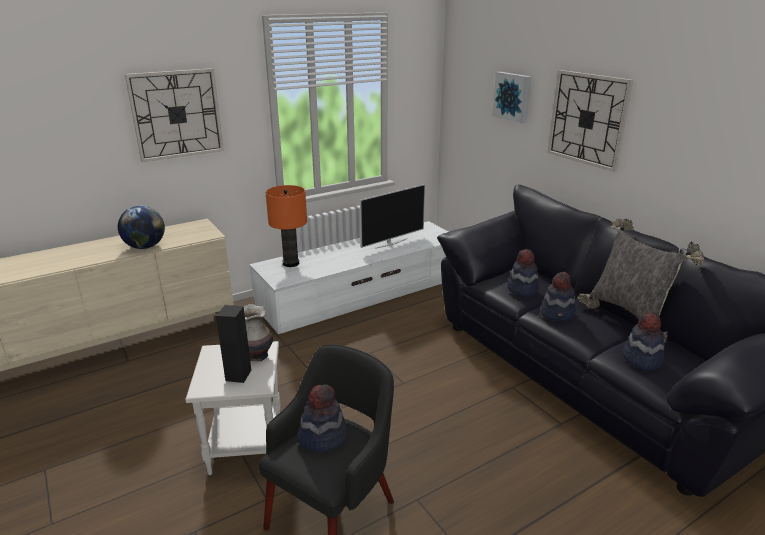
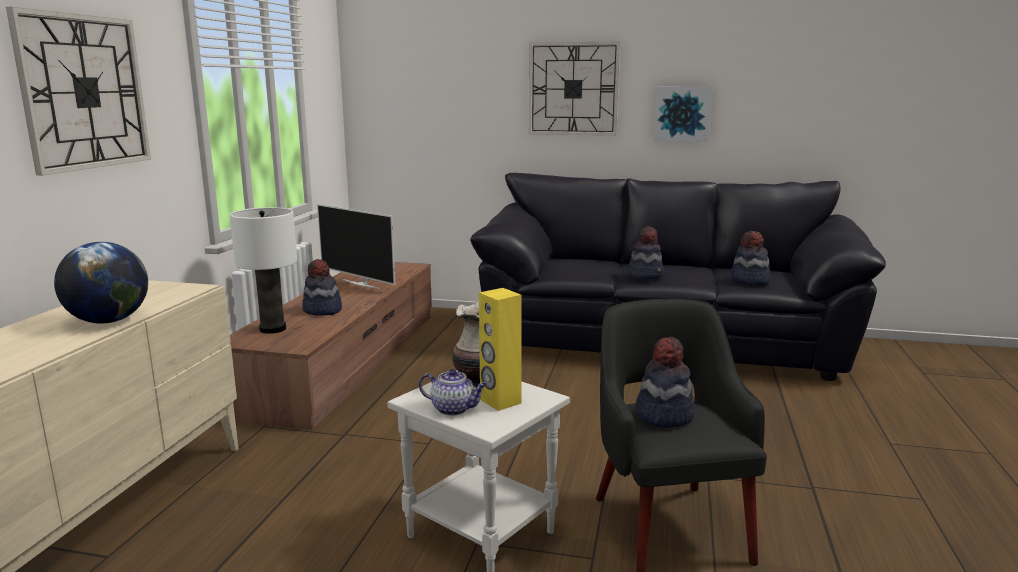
camera: 45 degrees left, 10 degrees down
black speaker [216,305,251,383] -> yellow speaker [479,288,522,411]
white tv stand [249,221,449,334] -> brown tv stand [230,262,432,430]
orange table lamp [266,185,307,267] -> white table lamp [230,207,297,334]
television [360,184,425,249] -> television turned 120 degrees clockwise [317,204,395,289]
picture [492,72,531,124] -> picture moved to [654,86,713,142]
hat [507,249,539,297] -> hat moved to [302,259,342,316]
pillow [578,218,704,344] -> none
none -> teapot [419,369,487,416]

